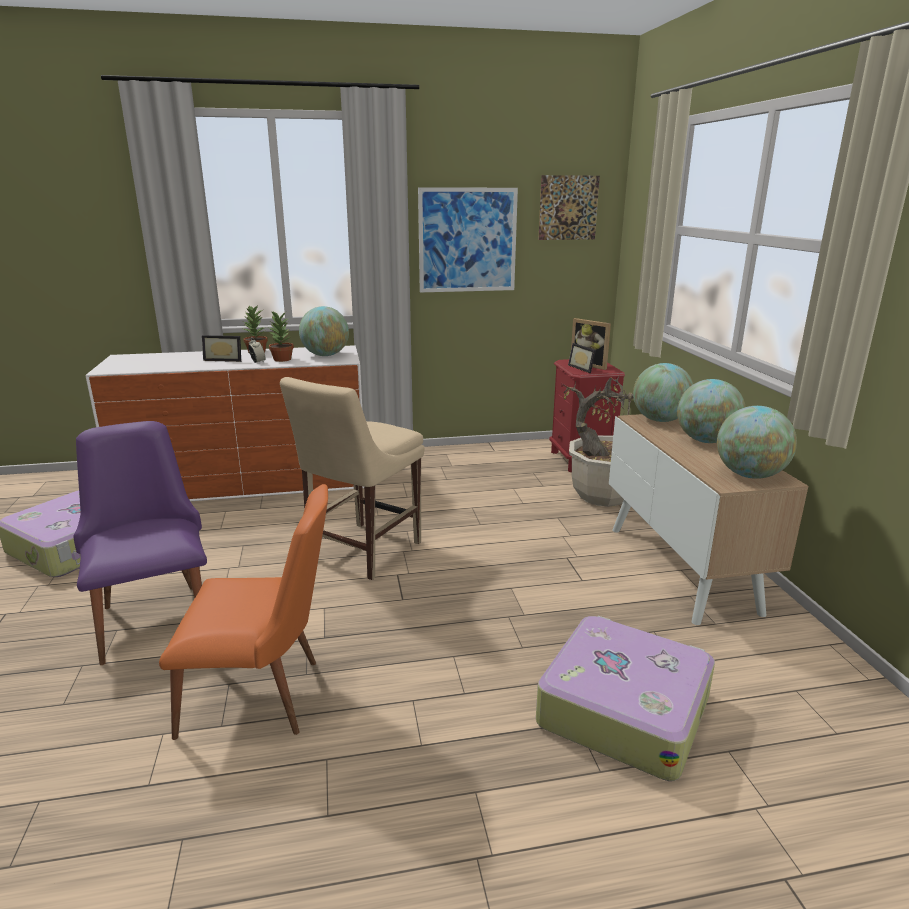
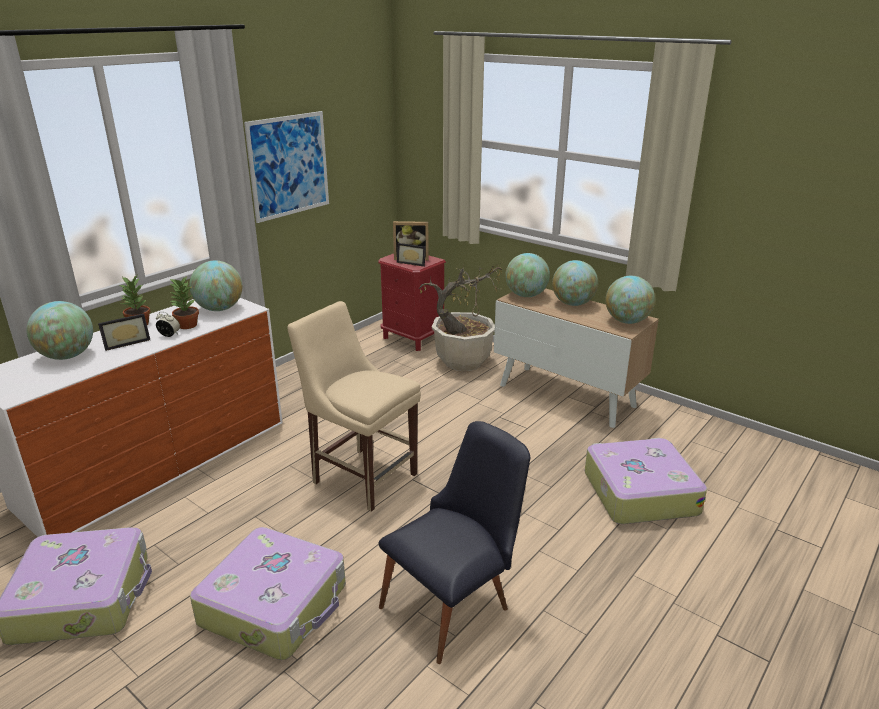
camera: 40 degrees left, 5 degrees up
purple chair [73,421,207,665] -> suitcase [190,527,346,660]
orange chair [159,484,328,740] -> black chair [379,421,530,664]
beige chair [280,377,424,580] -> beige chair turned 135 degrees clockwise [287,301,421,512]
picture [538,175,600,240] -> none
none -> globe [27,301,93,360]

